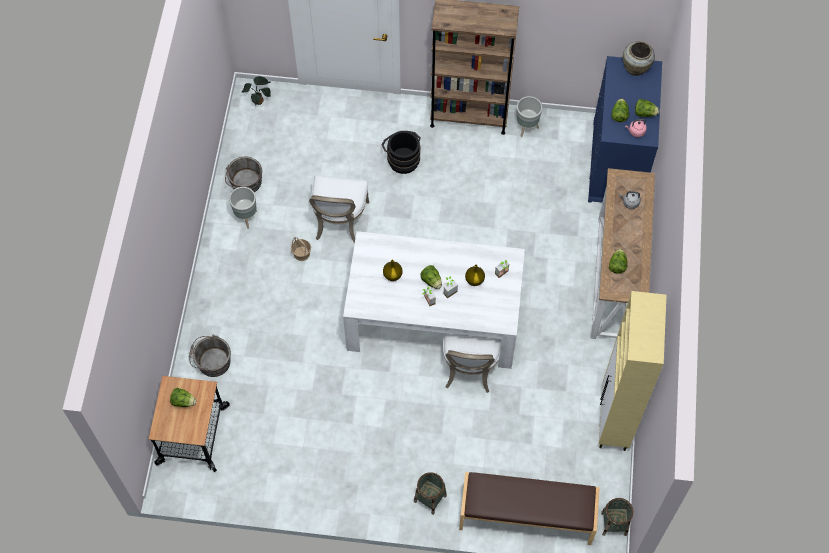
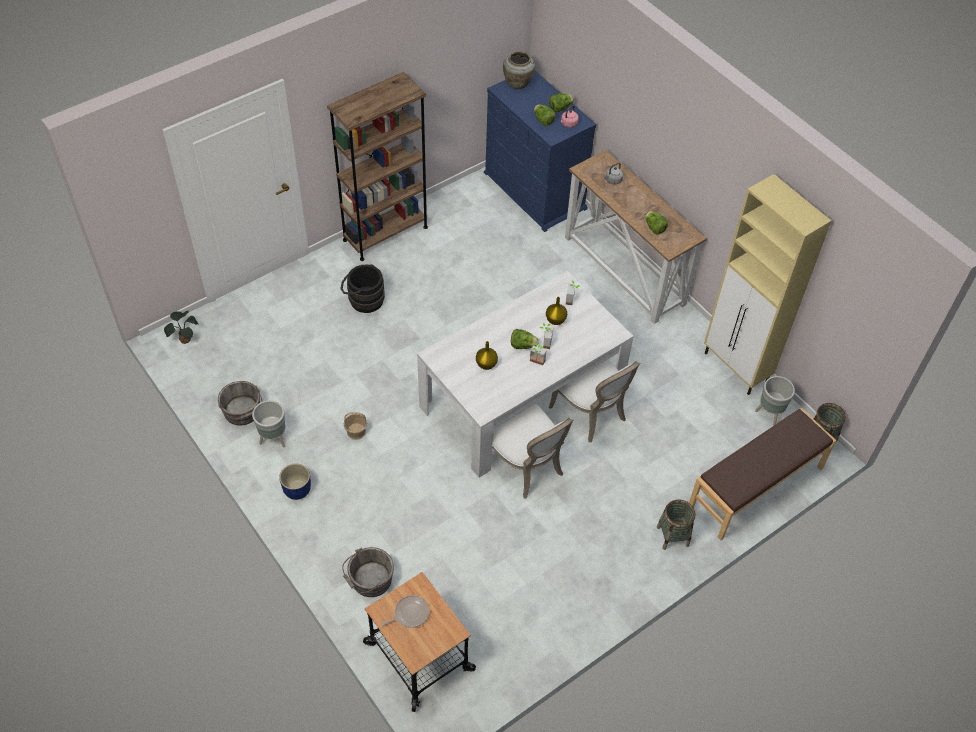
camera: 45 degrees left, 10 degrees down
lettuce [170,388,196,407] -> frying pan [380,595,430,628]
white chair [309,176,369,244] -> white chair moved to [492,404,573,499]
grey planter [517,96,543,137] -> grey planter moved to [755,376,795,426]
none -> blue planter [279,464,311,500]

